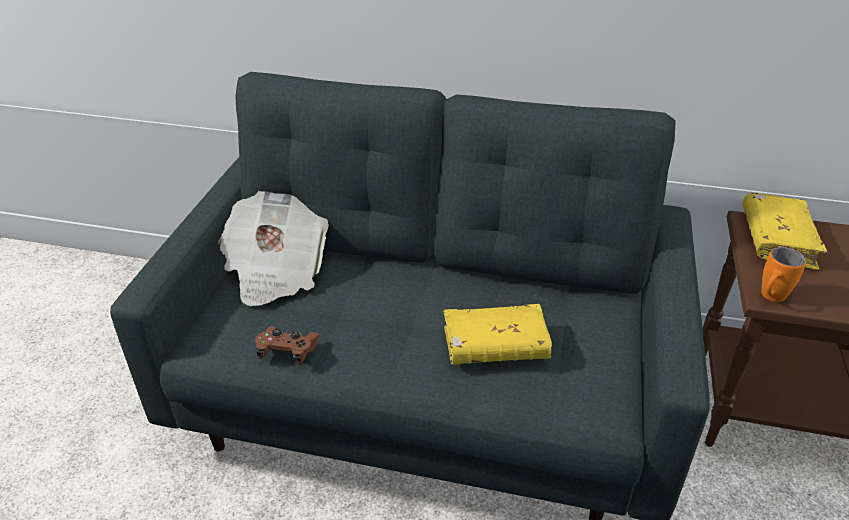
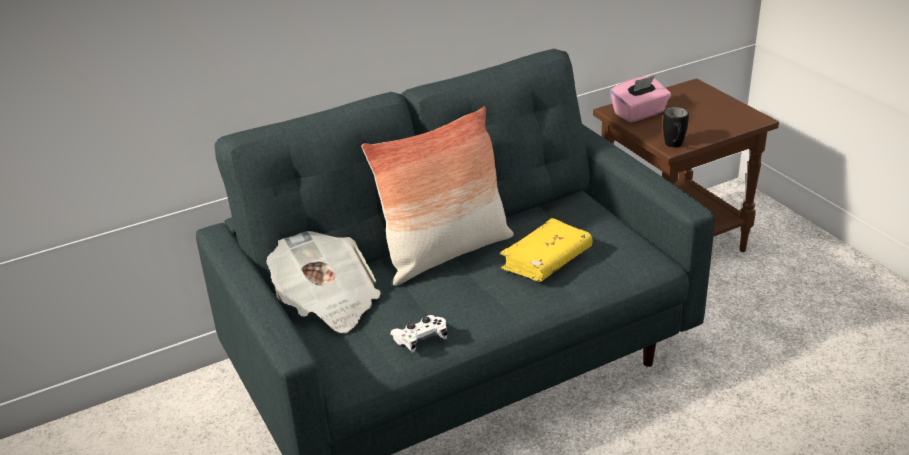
camera: 40 degrees left, 5 degrees down
brown game controller [255,326,320,365] -> white game controller [390,315,448,352]
yellow book [742,193,827,270] -> pink tissue box [610,76,671,123]
orange mug [761,247,806,302] -> black mug [663,107,689,148]
none -> pillow [362,107,514,286]

